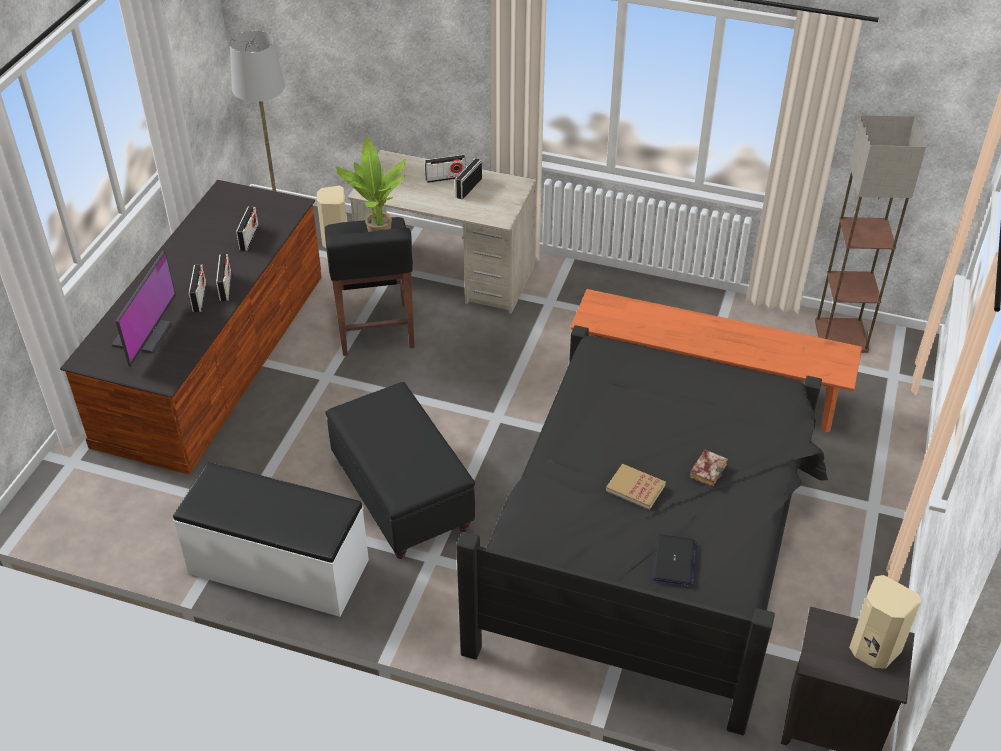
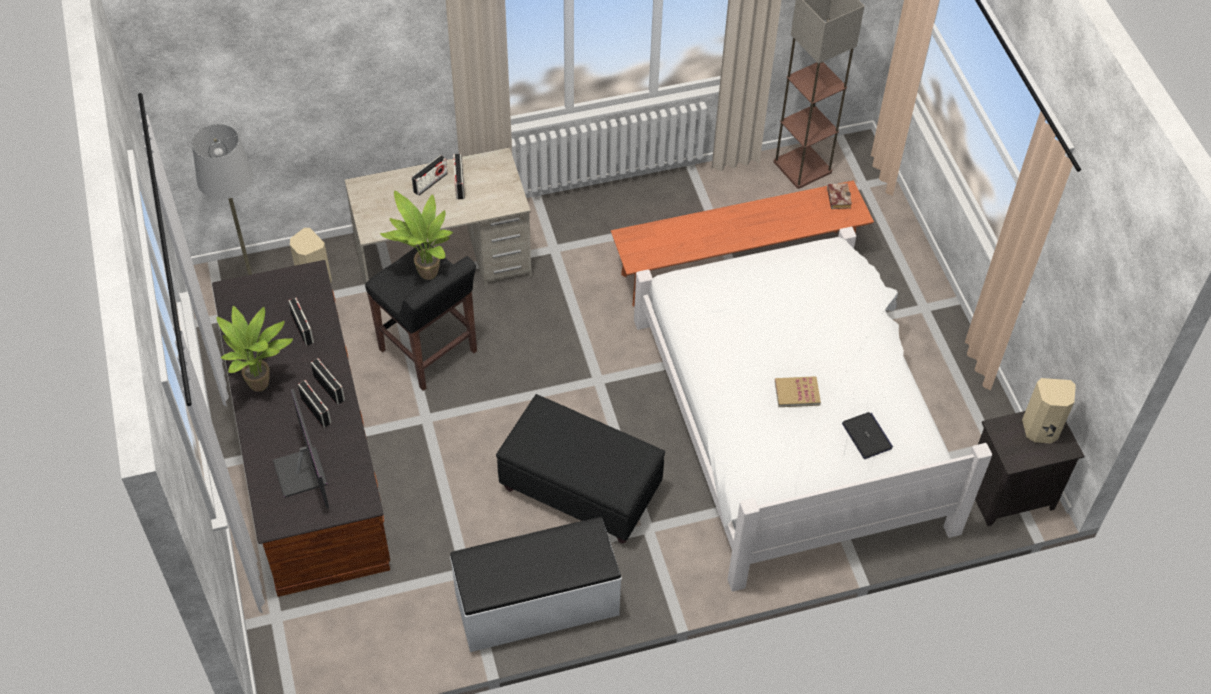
camera: 35 degrees left, 10 degrees up
black bed [456,325,828,735] -> white bed [634,227,992,591]
book [689,449,728,487] -> book moved to [827,183,852,209]
none -> potted plant [216,306,293,392]

